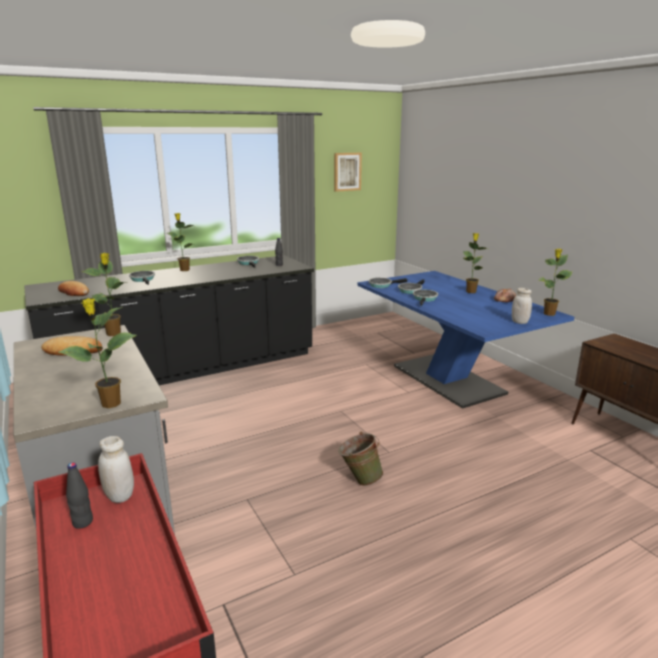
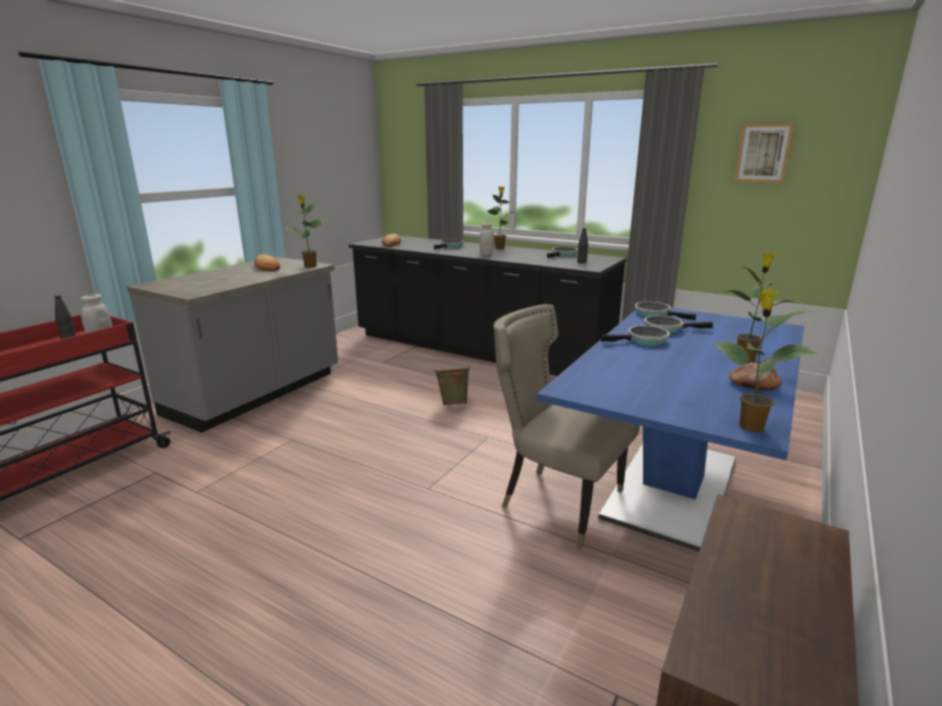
camera: 60 degrees right, 0 degrees up
potted plant [59,298,136,408] -> none
green bucket [338,431,384,486] -> green bucket moved to [434,366,471,405]
white jar [512,288,532,324] -> white jar moved to [480,222,494,256]
none -> beige chair [494,304,640,549]

